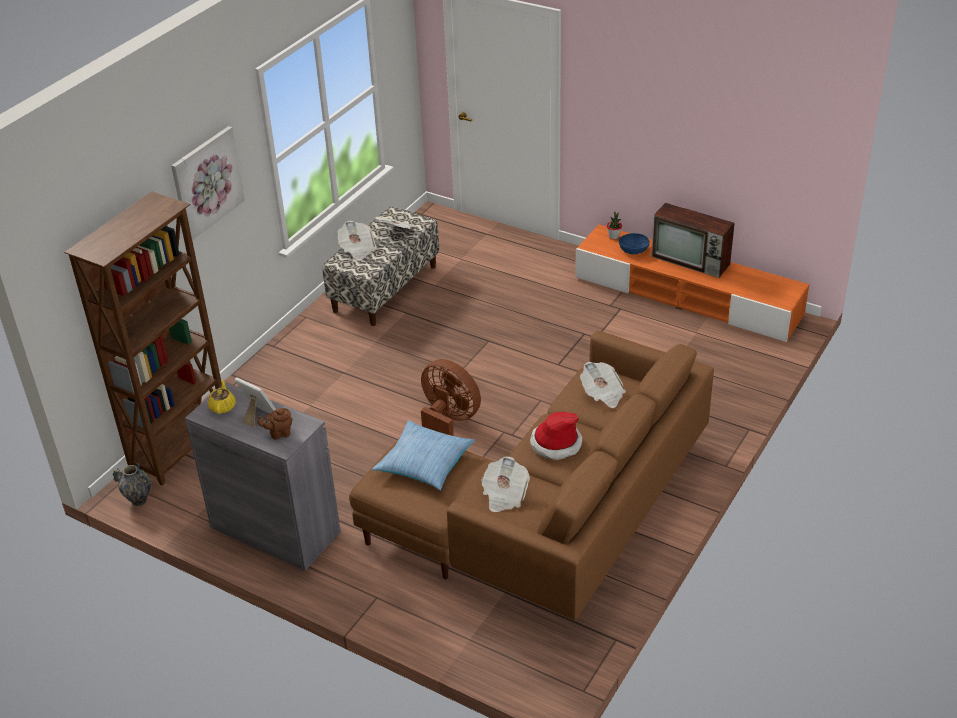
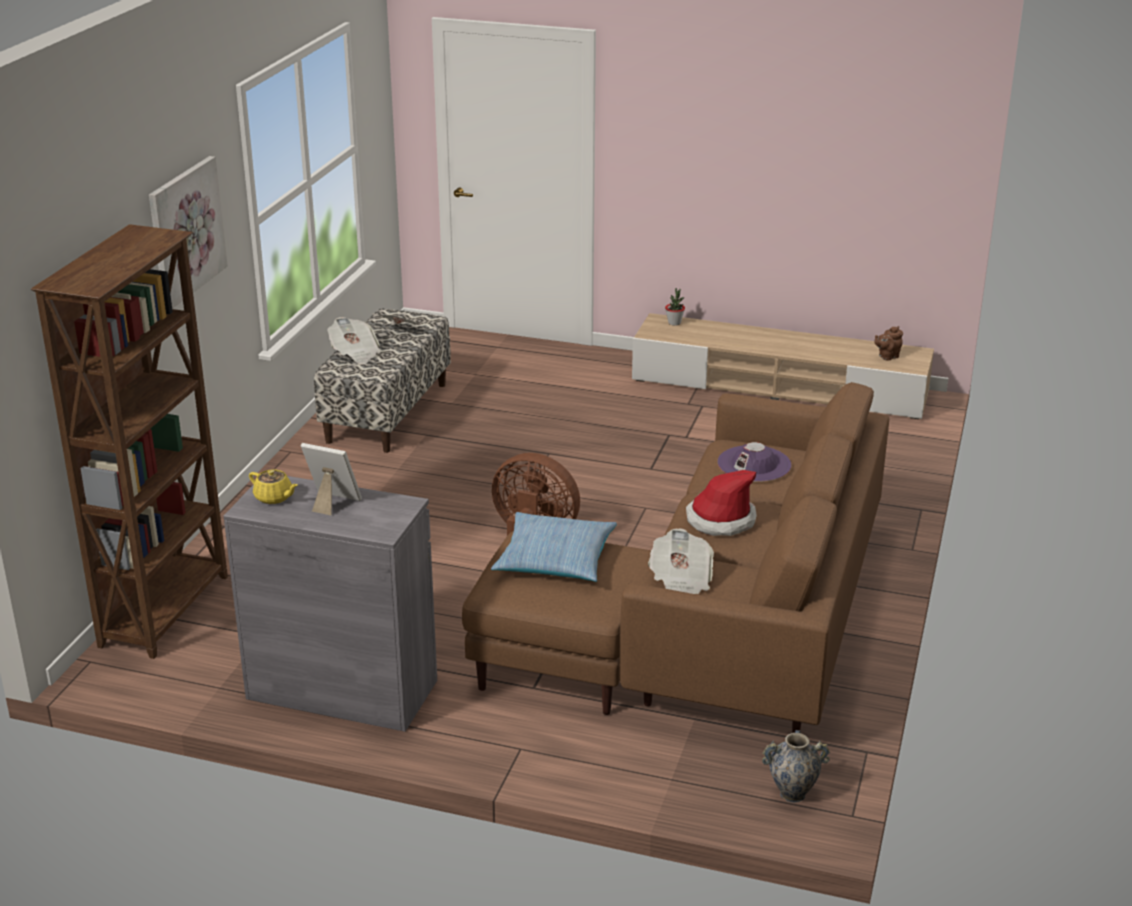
camera: 15 degrees left, 10 degrees down
vase [113,463,152,506] -> vase moved to [762,730,830,803]
yellow teapot [208,379,236,414] -> yellow teapot turned 135 degrees clockwise [249,470,298,504]
brown teapot [257,408,293,440] -> brown teapot moved to [874,326,903,361]
orange tv stand [575,224,810,342] -> beige tv stand [632,313,934,419]
newspaper [580,362,626,408] -> purple hat [718,442,791,482]
blue bowl [619,233,650,254] -> none
television [651,203,735,278] -> none

